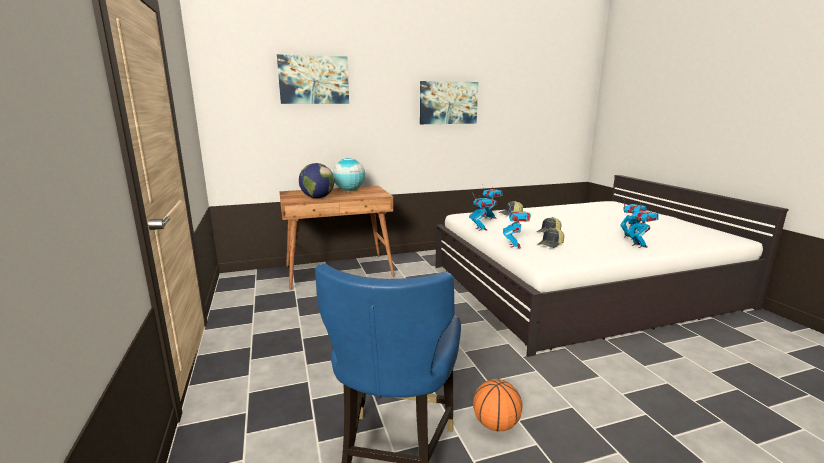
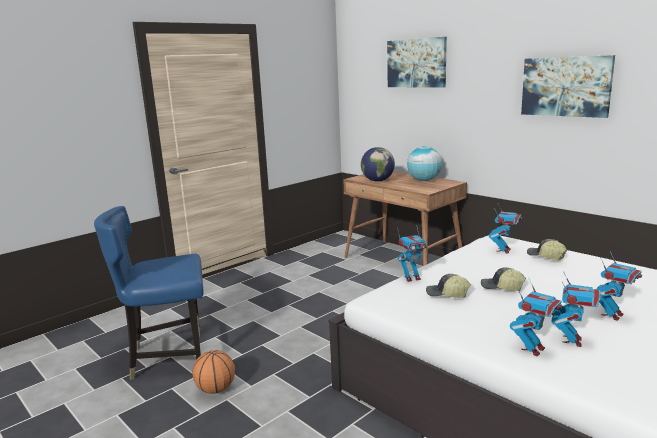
camera: 65 degrees right, 0 degrees up
toy robot [469,192,495,231] -> toy robot moved to [596,251,642,321]

